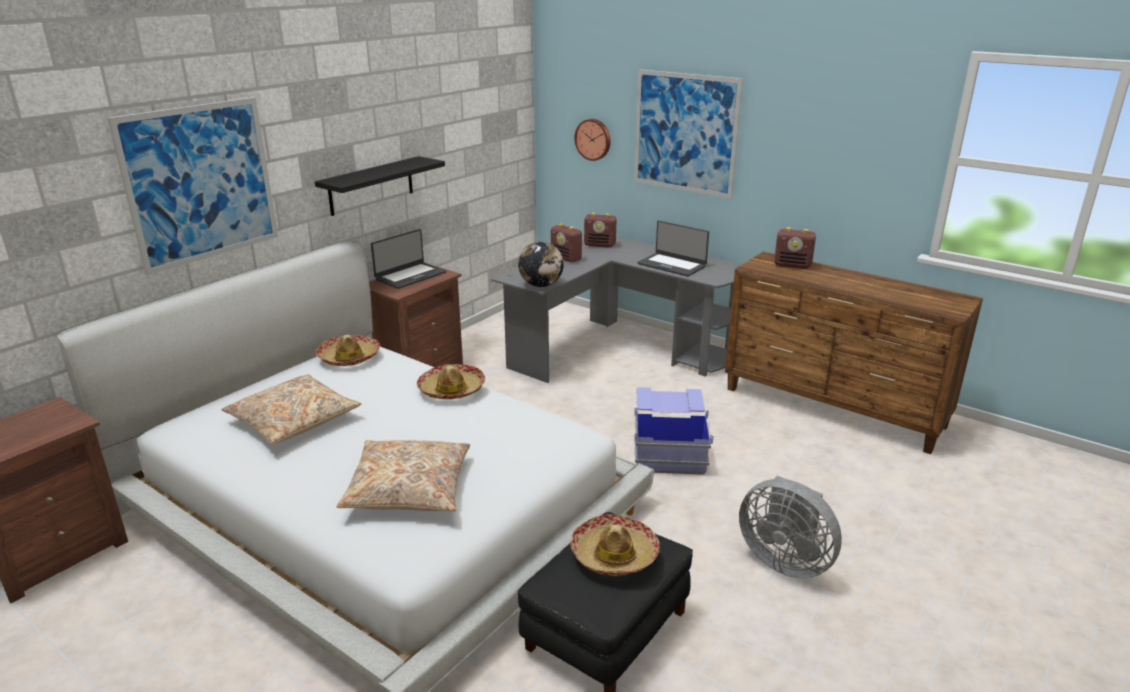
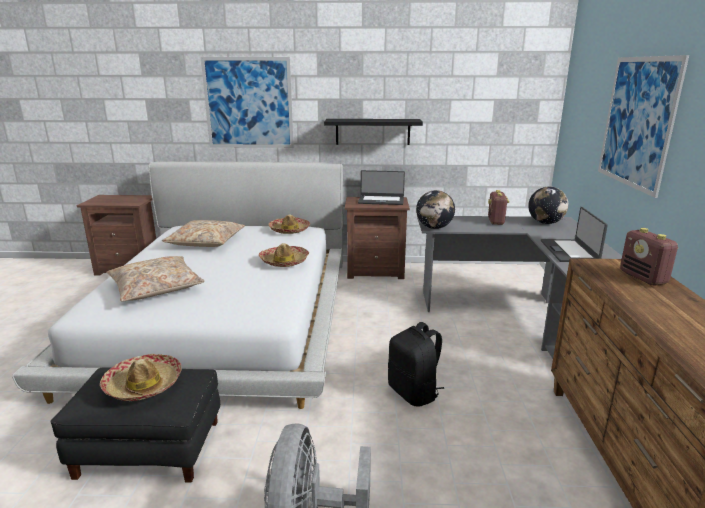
camera: 55 degrees right, 5 degrees down
wall clock [575,119,611,161] -> none
radio [584,213,617,248] -> globe [528,187,568,224]
blue storage box [634,387,713,475] -> black backpack [388,322,444,407]

